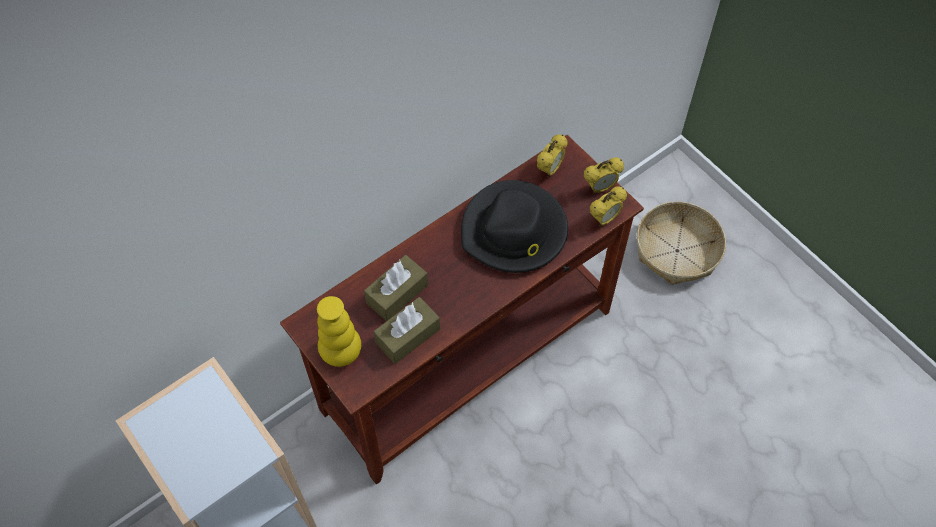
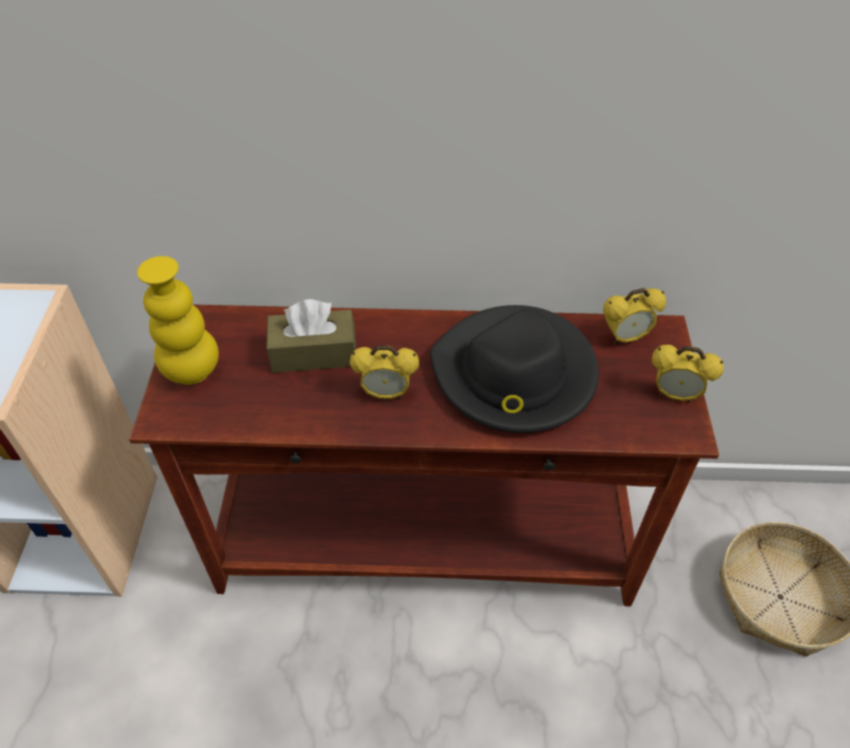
camera: 40 degrees right, 10 degrees down
brown tissue box [374,297,440,364] -> none
alarm clock [590,186,627,227] -> alarm clock moved to [350,346,419,399]

